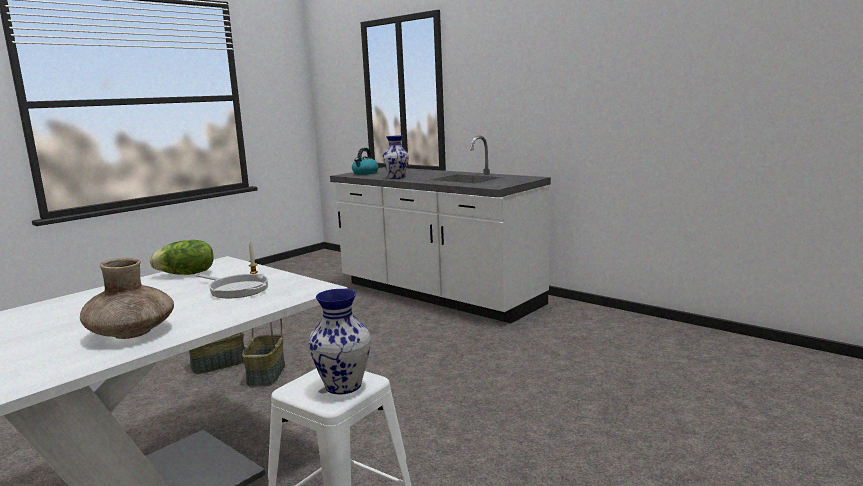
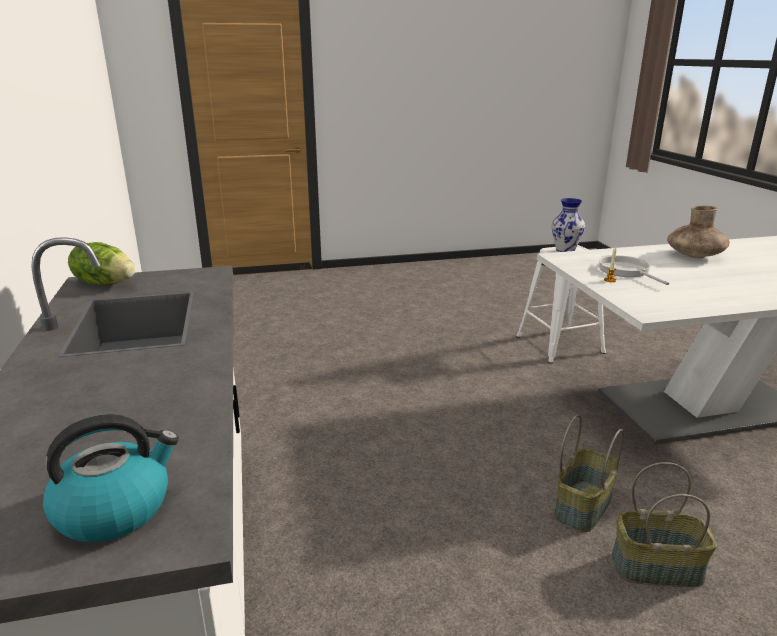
camera: 145 degrees left, 10 degrees up
lettuce [150,240,213,275] -> lettuce moved to [68,242,135,286]
vase [382,136,409,179] -> none

